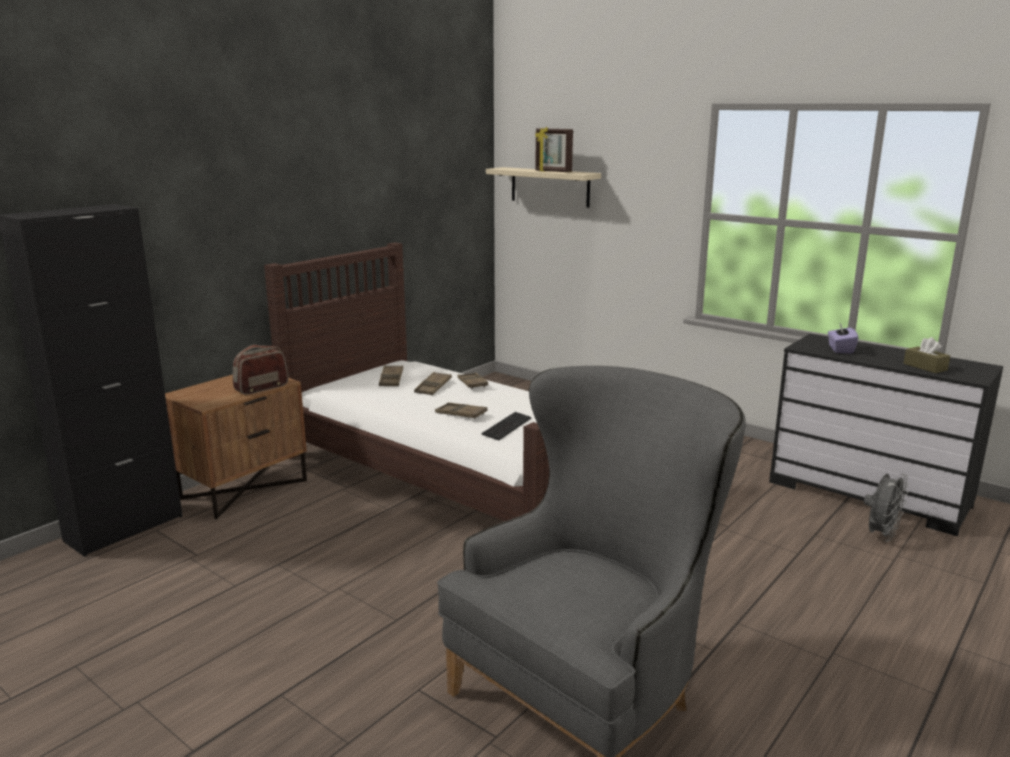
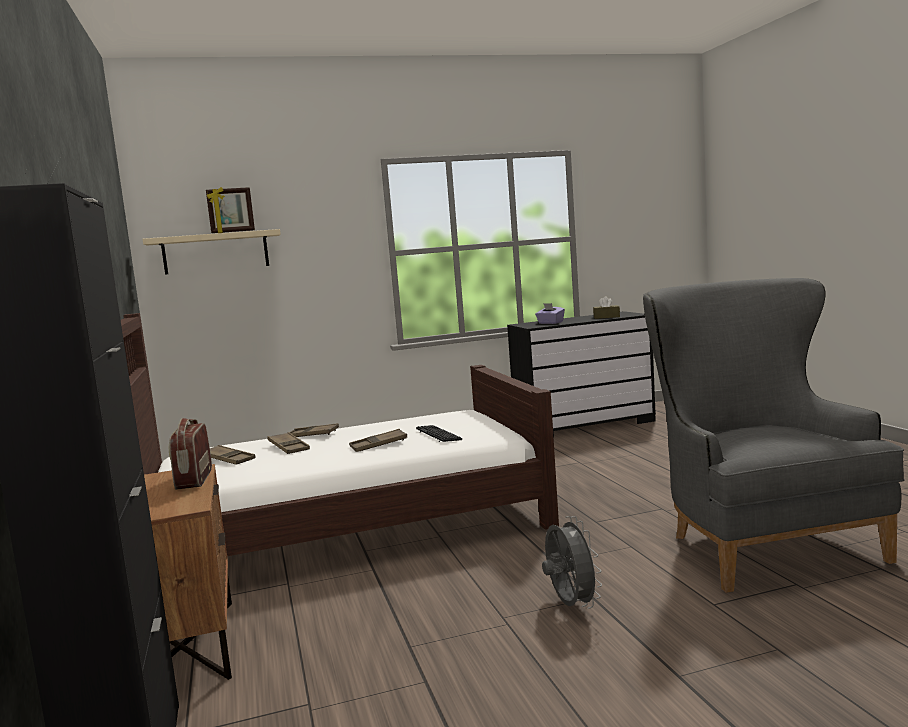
camera: 55 degrees left, 10 degrees down
grey fan [864,474,909,542] -> grey fan moved to [542,516,602,609]

